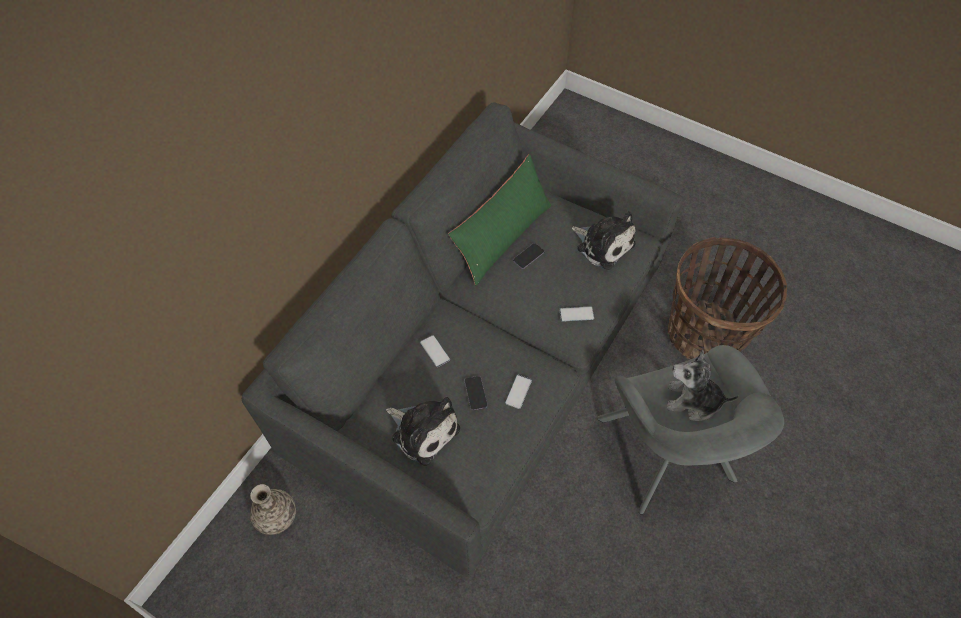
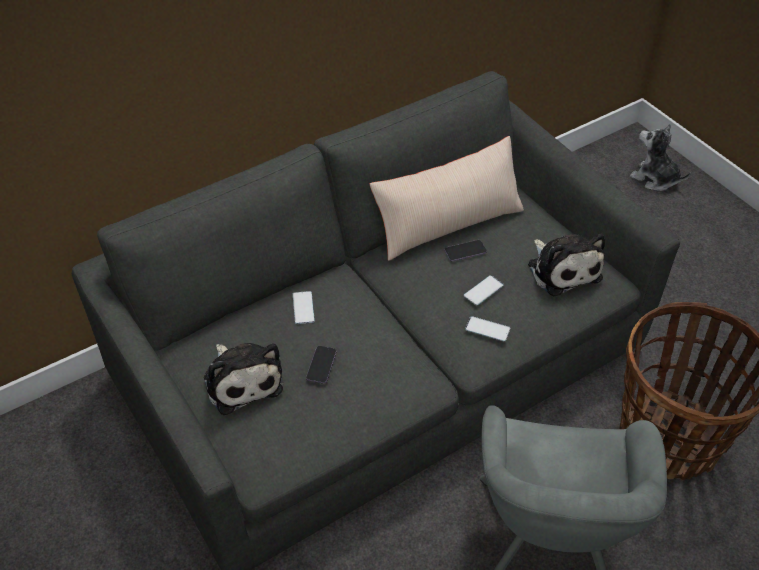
camera: 25 degrees right, 10 degrees down
vase [250,484,296,535] -> none
green pillow [448,154,551,286] -> beige pillow [370,136,524,261]
phone [505,375,532,409] -> phone moved to [464,275,504,306]
plush toy [667,350,739,421] -> plush toy moved to [630,124,691,191]

